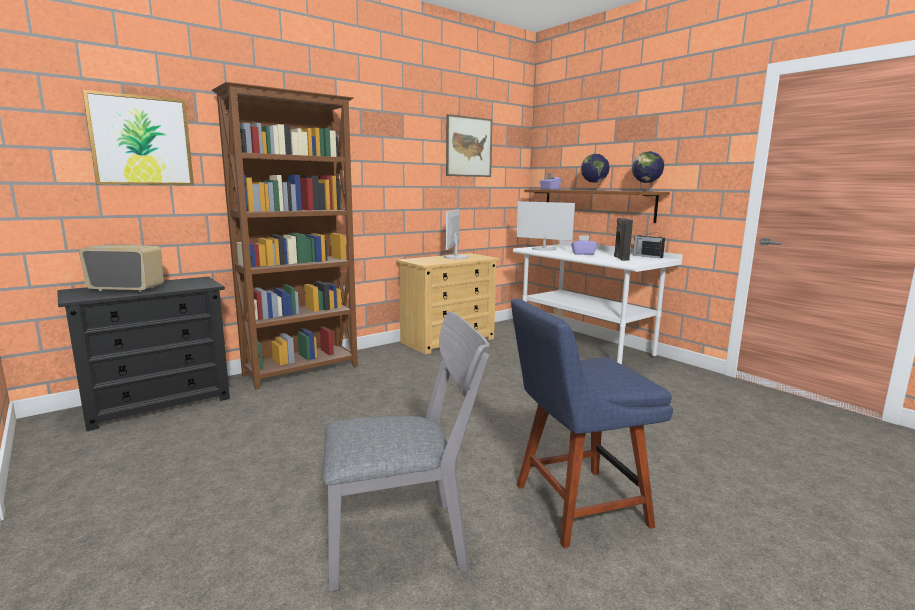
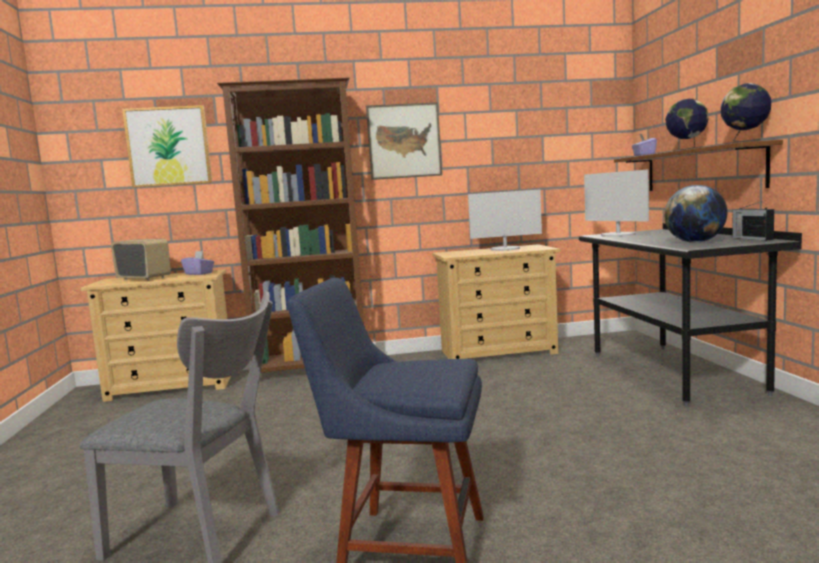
camera: 30 degrees right, 5 degrees down
black dresser [57,277,230,432] -> beige dresser [81,269,231,402]
monitor [444,209,468,259] -> monitor turned 135 degrees counterclockwise [468,190,542,251]
picture [446,114,492,177] -> picture moved to [366,102,442,180]
white desk [513,240,683,364] -> black desk [579,223,802,407]
purple tissue box [571,235,598,255] -> purple tissue box moved to [181,251,214,275]
black speaker [614,218,633,261] -> globe [664,185,728,243]

